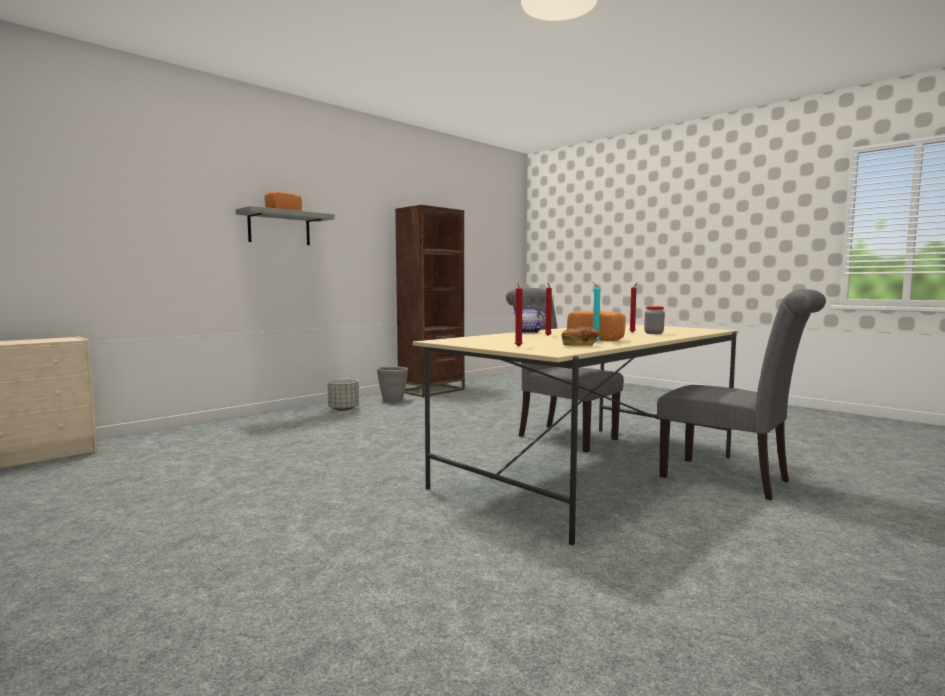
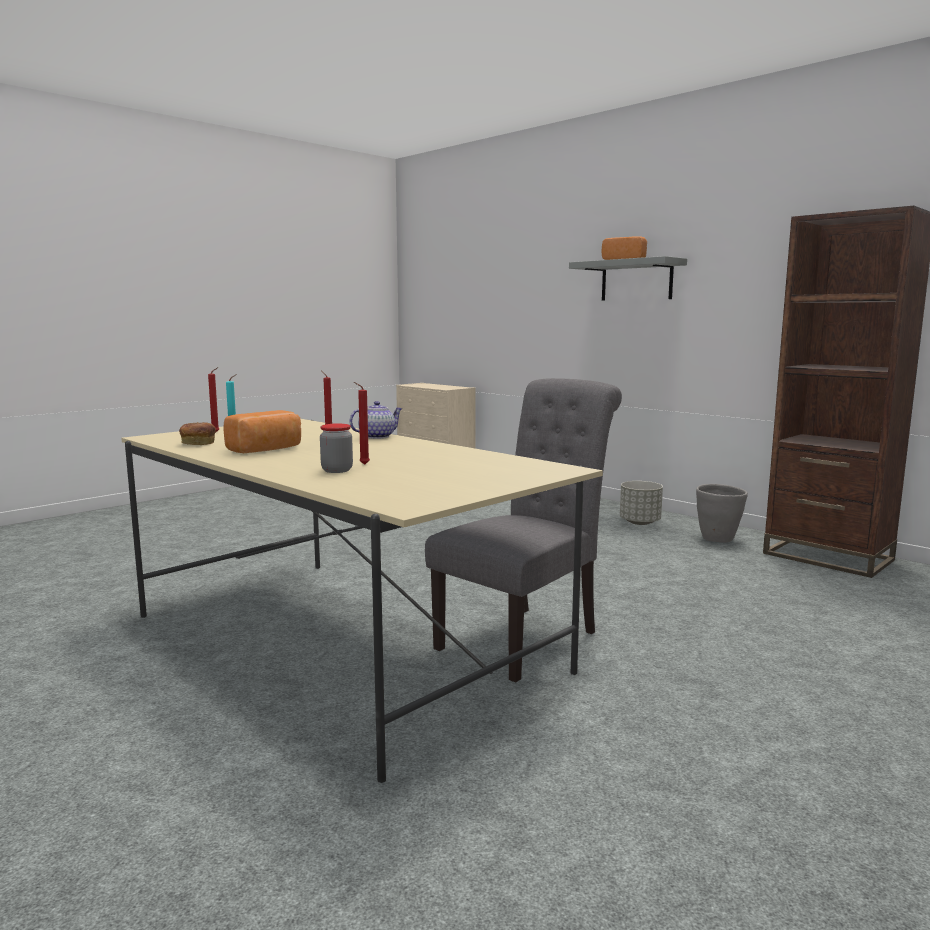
camera: 90 degrees right, 5 degrees up
grey chair [657,289,826,501] -> none

